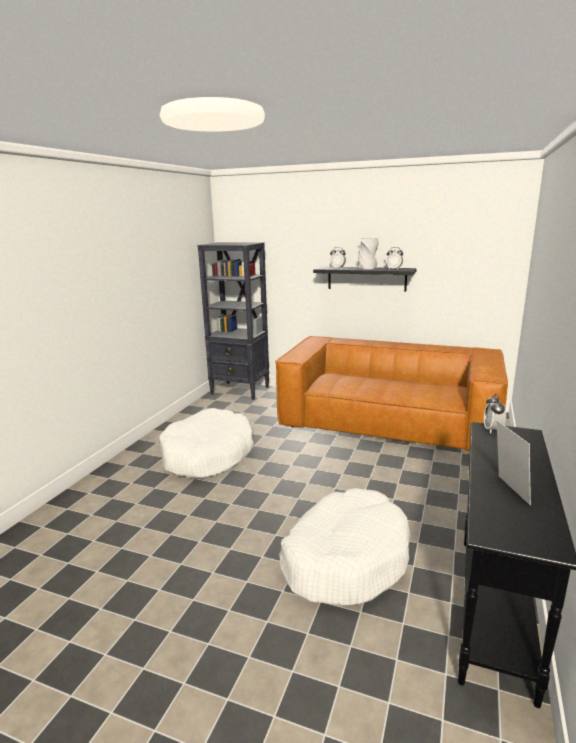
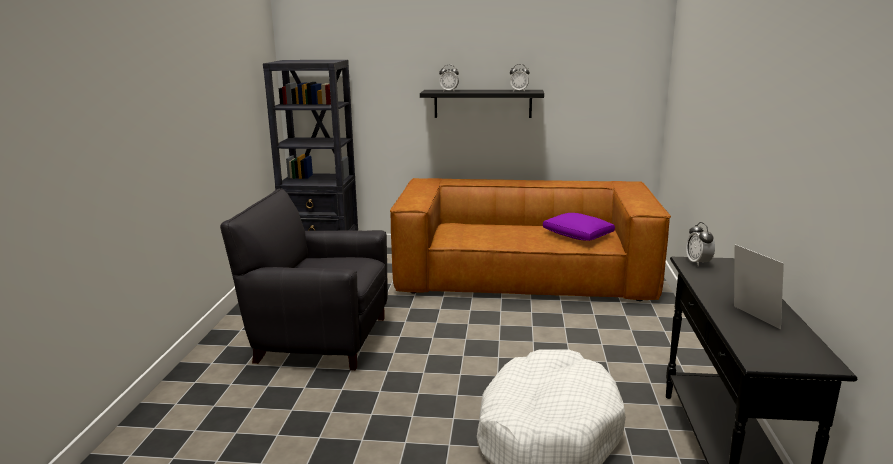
camera: 15 degrees left, 0 degrees up
white dog bed [159,408,254,478] -> black armchair [220,188,388,370]
grey vase [358,238,378,269] -> none
none -> purple pillow [543,213,615,241]

